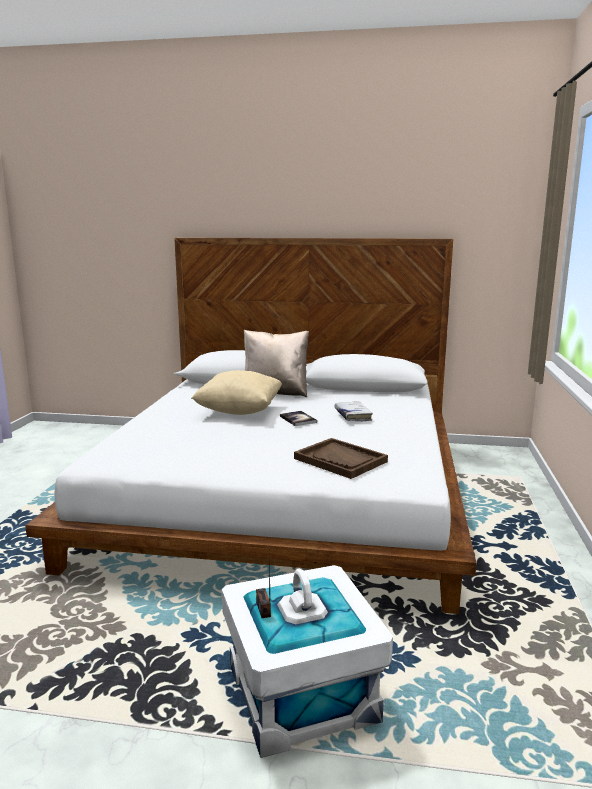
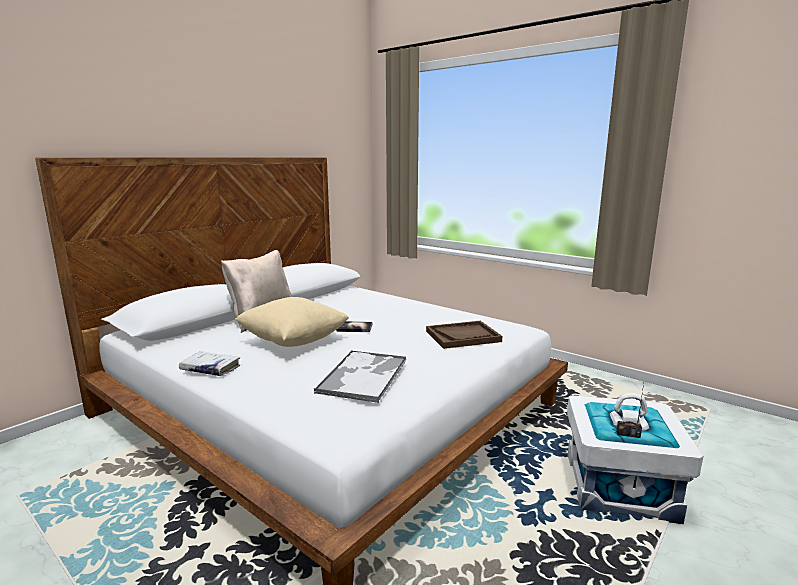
camera: 60 degrees left, 0 degrees up
white book [334,401,373,422] -> white book moved to [179,351,240,376]
none -> tray [314,351,407,403]

